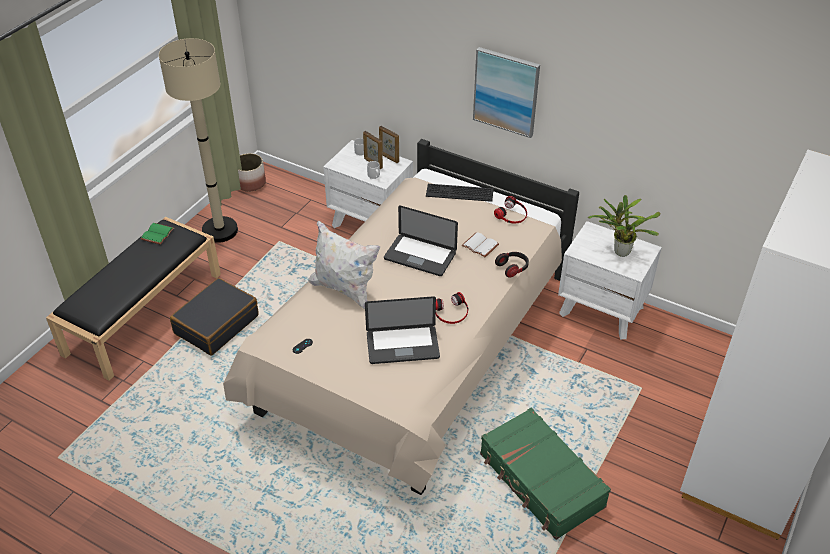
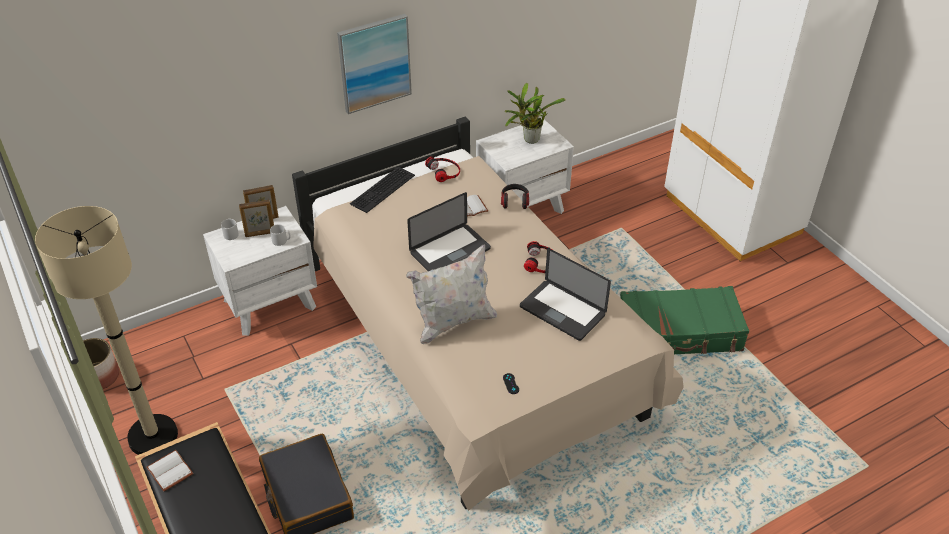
camera: 60 degrees left, 0 degrees up
green book [141,223,174,245] -> white book [146,450,193,492]
laptop [365,296,440,364] -> laptop turned 105 degrees clockwise [520,248,611,341]

